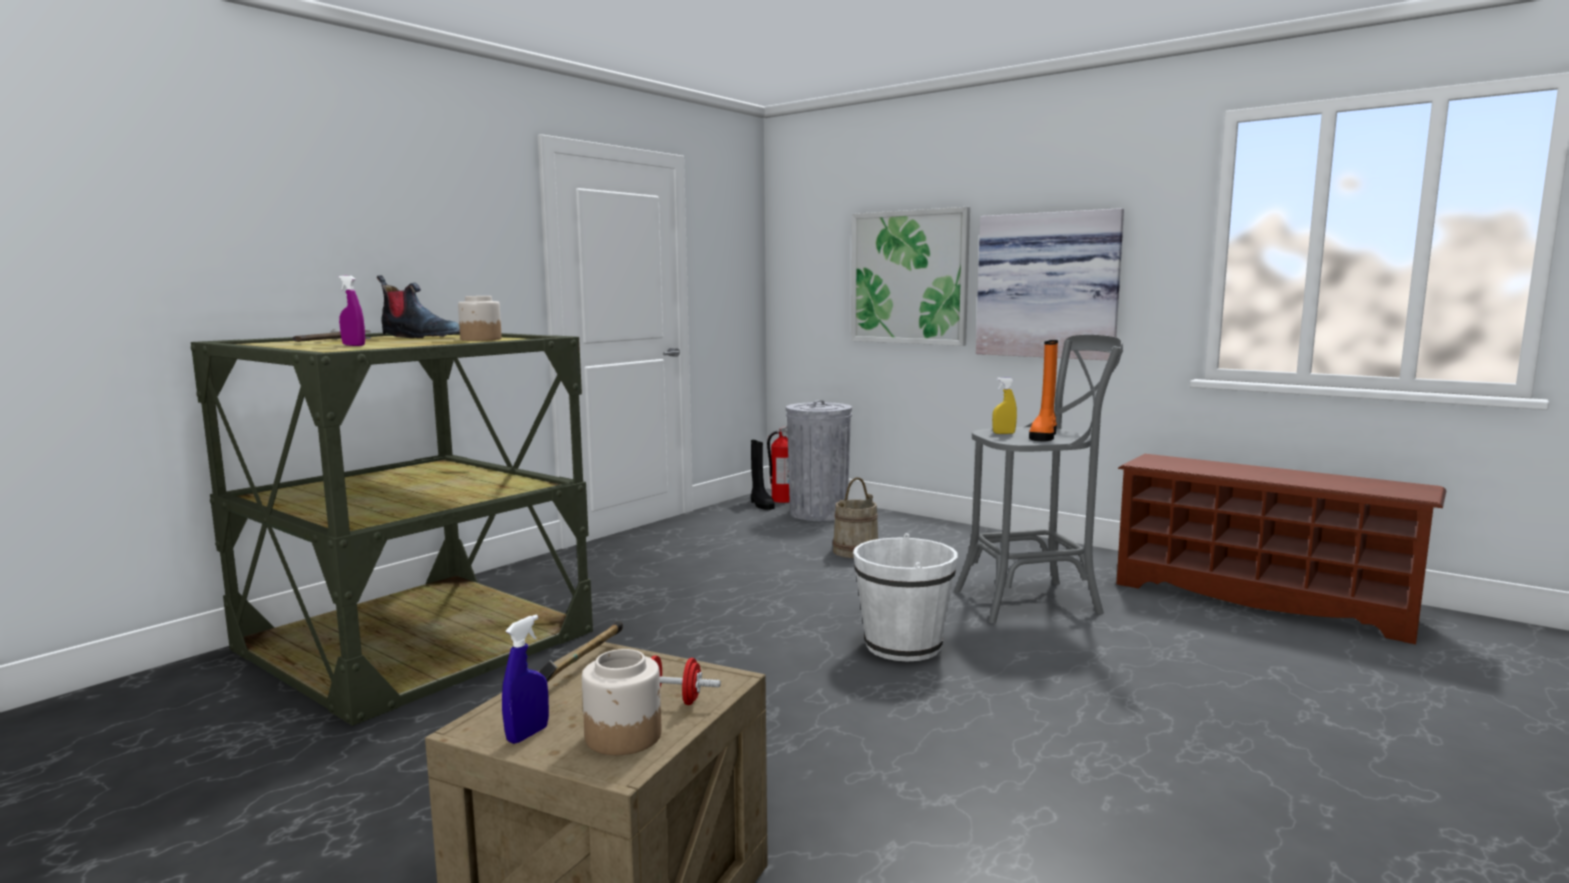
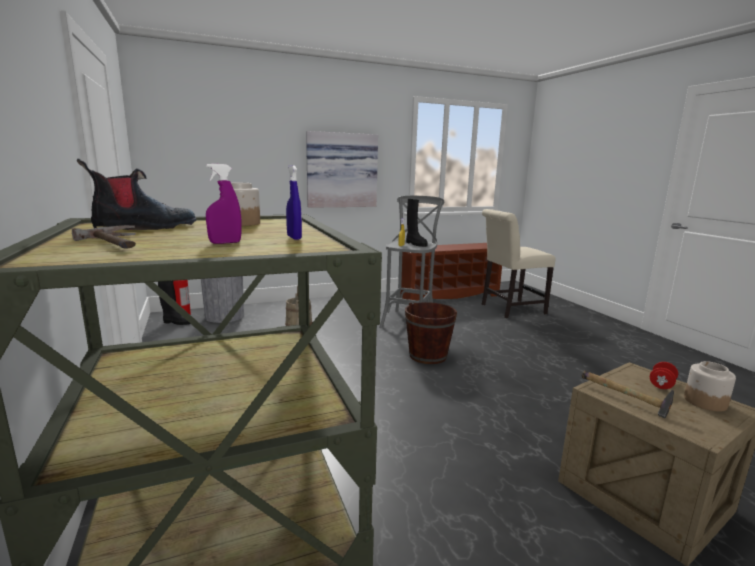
camera: 60 degrees left, 5 degrees up
blue spray bottle [502,615,549,744] -> blue spray bottle moved to [286,165,302,240]
picture [851,207,970,346] -> none
white bucket [853,533,958,661] -> brown bucket [405,302,457,364]
orange boot [1029,340,1058,441] -> black boot [406,199,428,247]
none -> beige chair [482,209,556,318]

